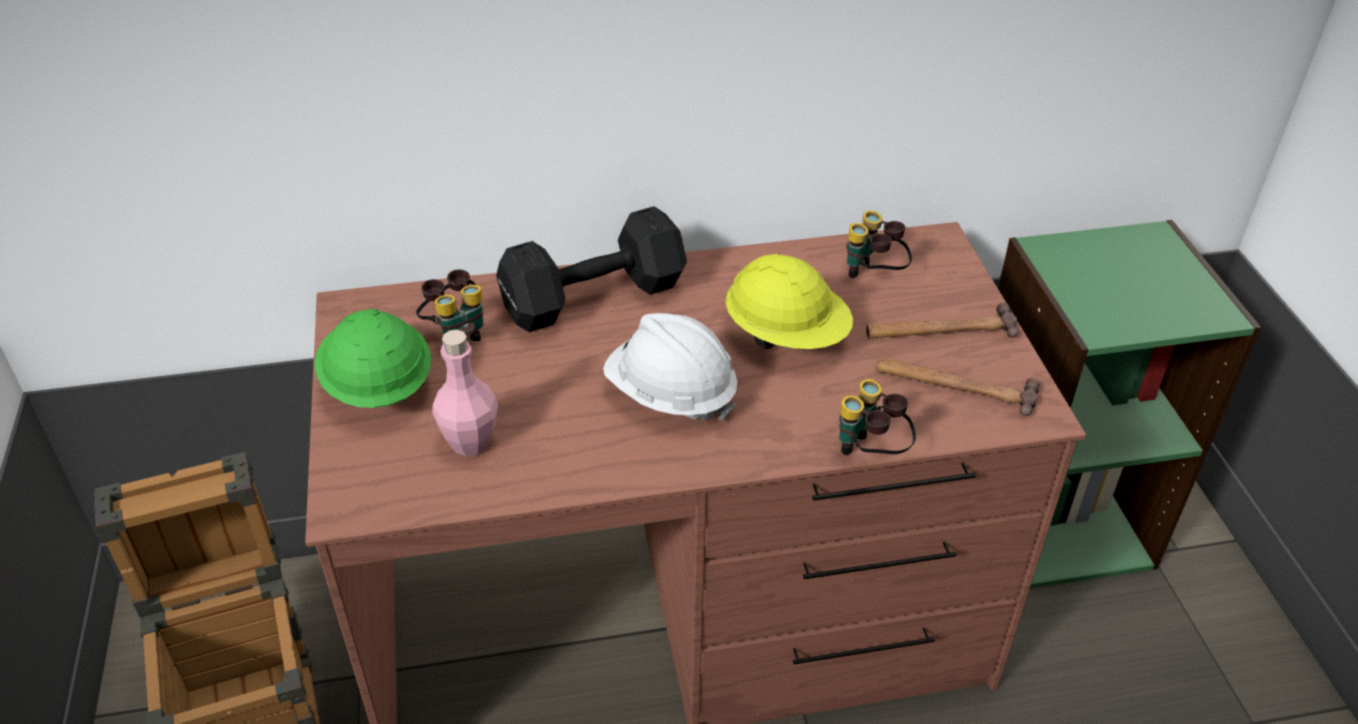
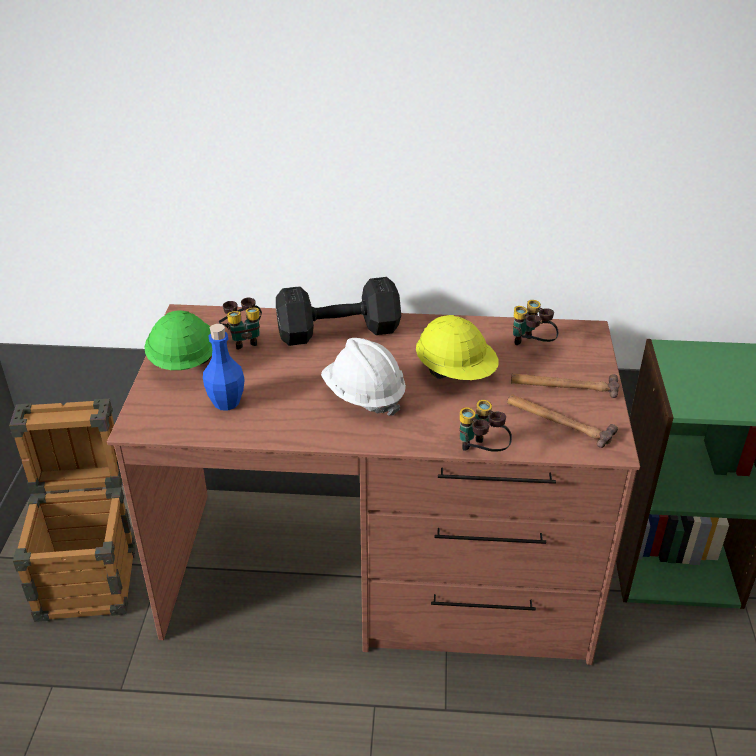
camera: 15 degrees right, 5 degrees down
pink bottle [432,330,498,456] -> blue bottle [203,324,245,411]

